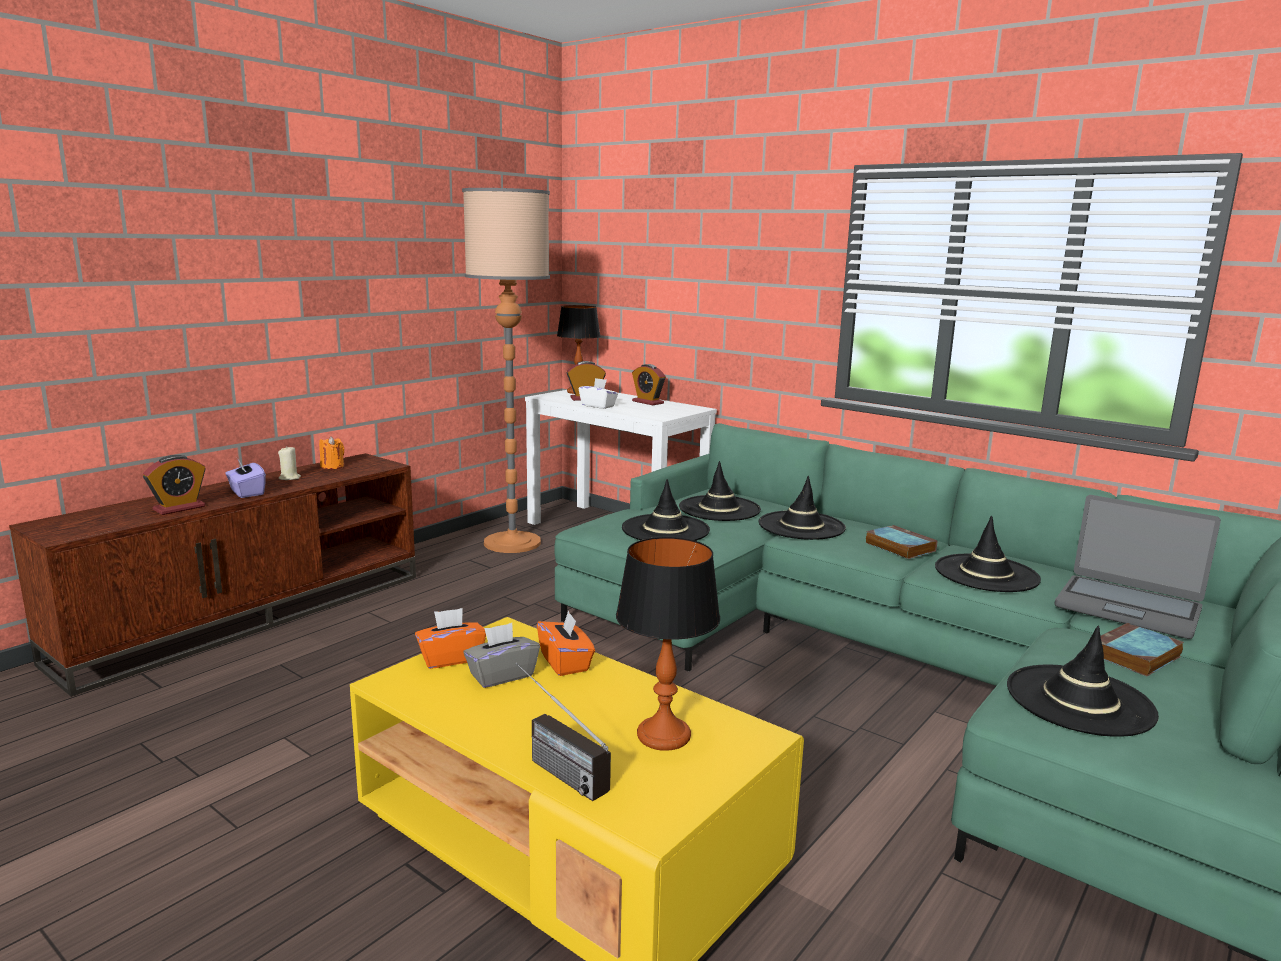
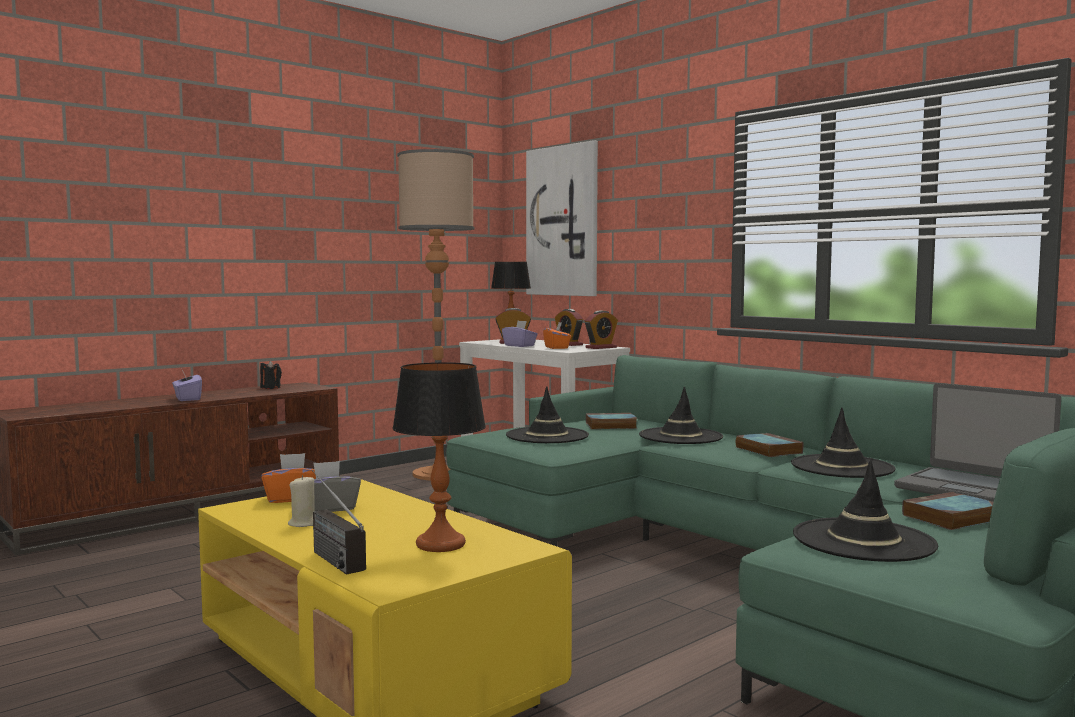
camera: 10 degrees right, 10 degrees down
alarm clock [143,455,206,515] -> alarm clock moved to [585,310,618,349]
beige candle [278,447,301,480] -> beige candle moved to [288,475,315,527]
orange candle [319,436,344,469] -> black candle [260,361,282,389]
orange tissue box [537,610,595,676] -> orange tissue box moved to [543,322,571,349]
white tissue box [579,378,618,409] -> purple tissue box [502,321,538,347]
black hat [679,461,761,521] -> book [586,413,638,429]
none -> picture [526,140,598,296]

